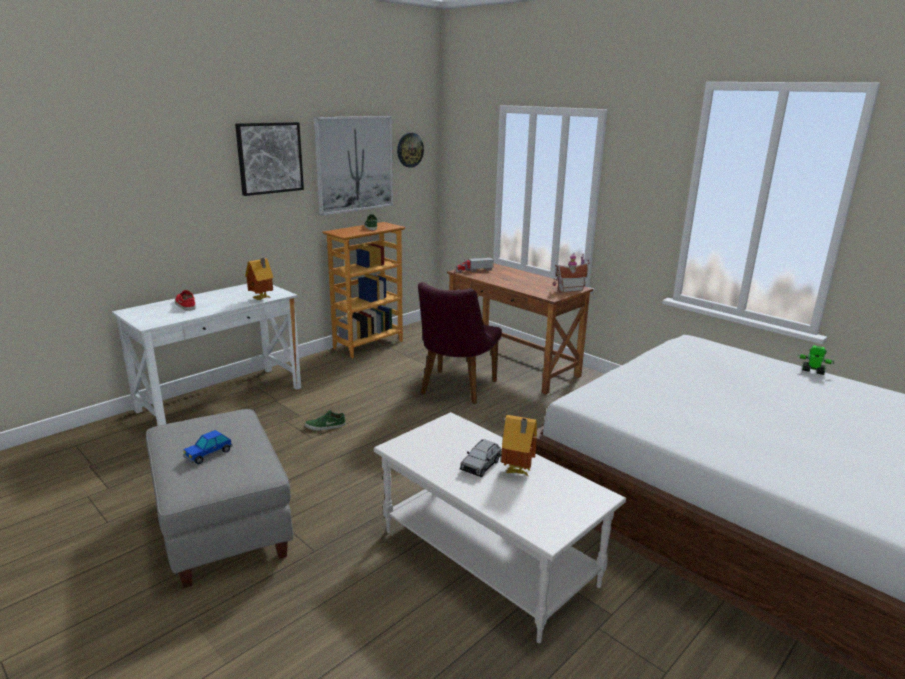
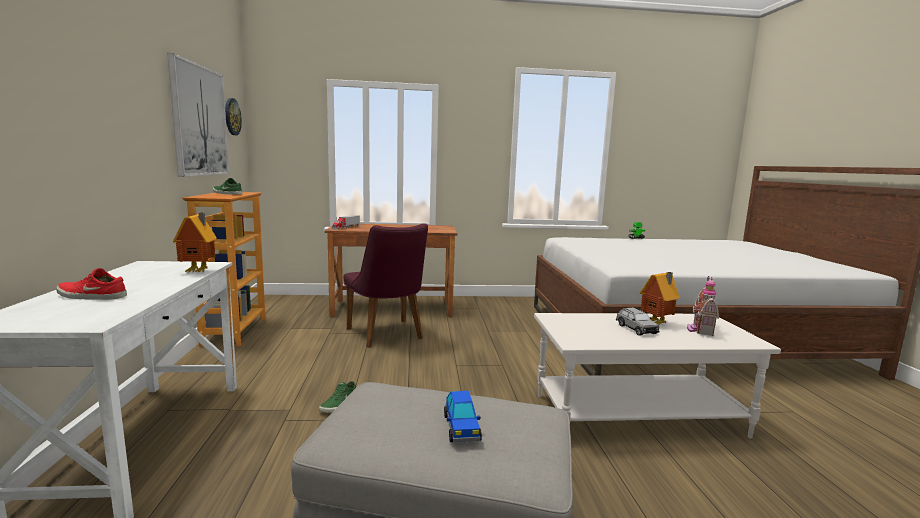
camera: 50 degrees left, 10 degrees down
picture [235,122,304,196] -> none
toy house [553,252,590,292] -> toy house moved to [687,276,719,336]

